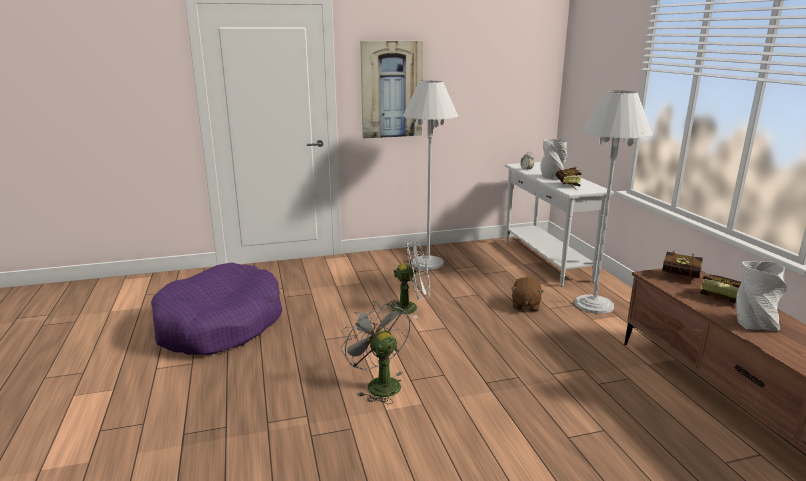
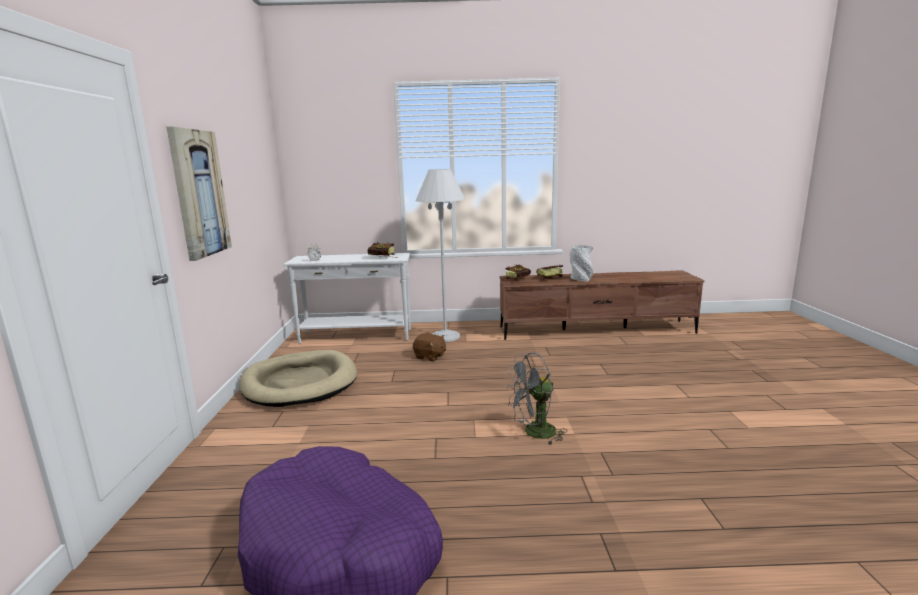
camera: 75 degrees left, 5 degrees down
white fan [383,242,430,318] -> none
white floor lamp [403,81,458,270] -> beige dog bed [239,350,357,407]
grey vase [541,139,567,179] -> none

